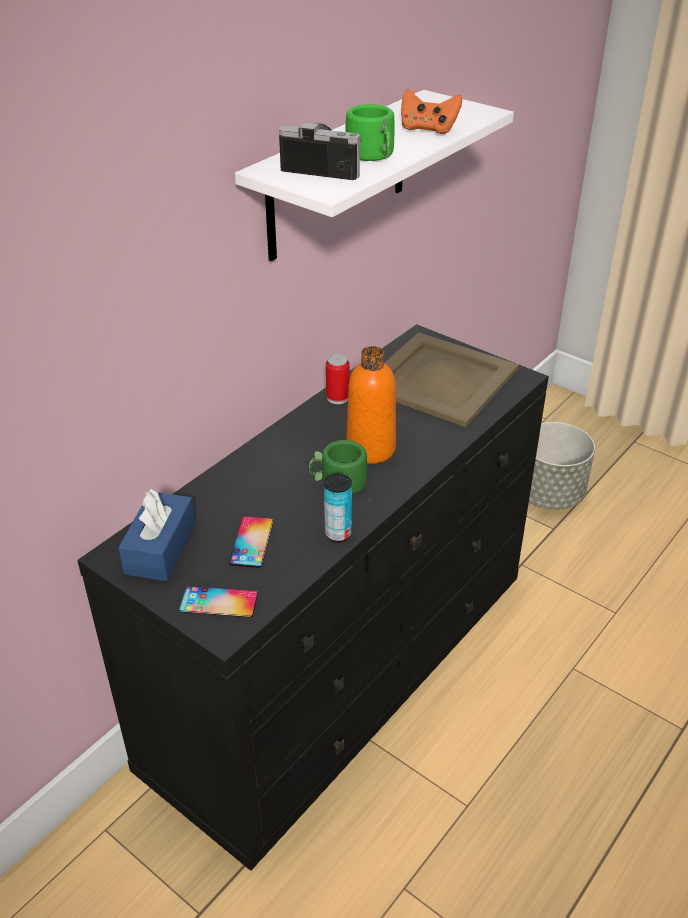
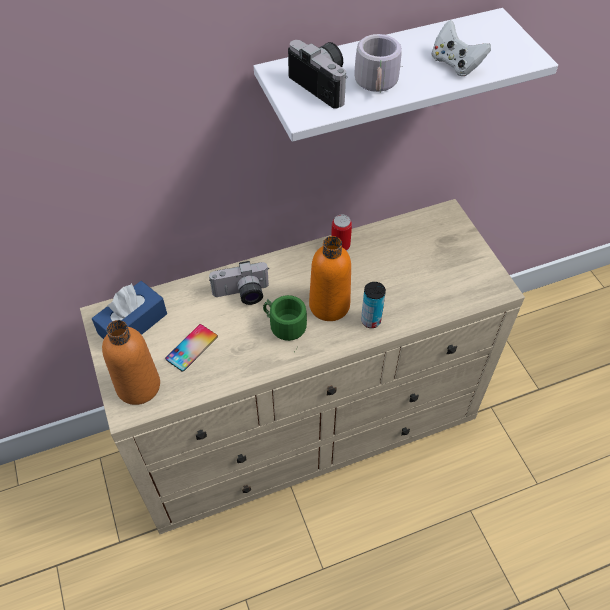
camera: 30 degrees right, 15 degrees up
black dresser [77,324,549,871] -> beige dresser [80,199,525,534]
phone [179,586,258,618] -> orange bottle [102,320,160,405]
can [324,474,352,542] -> can moved to [361,282,386,328]
green mug [346,104,395,161] -> grey mug [354,34,403,92]
beige tray [385,332,519,427] -> none
orange game controller [401,89,462,134] -> white game controller [431,20,491,76]
grey planter [529,422,595,509] -> none
none -> camera [209,261,269,305]

